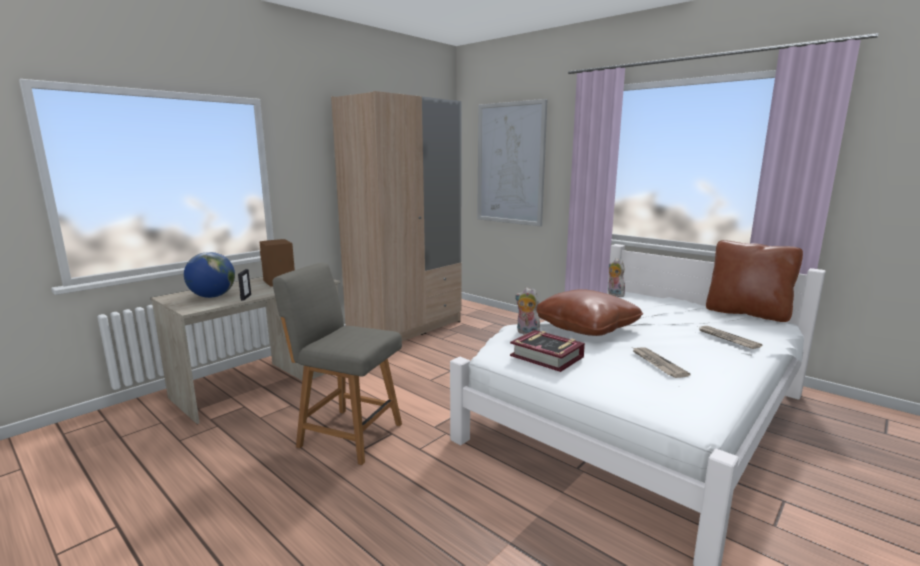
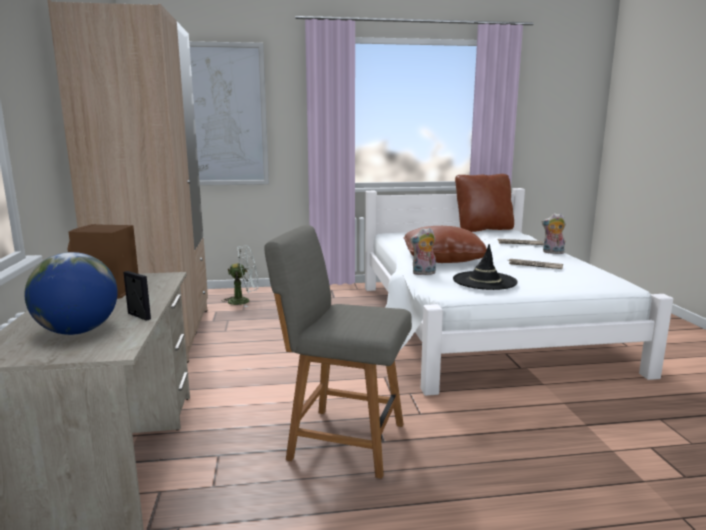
camera: 50 degrees left, 0 degrees up
grey chair [272,263,402,465] -> grey chair turned 45 degrees clockwise [264,225,412,479]
book [510,330,585,372] -> black hat [453,244,518,290]
plush toy [608,258,625,297] -> plush toy moved to [542,213,566,254]
none -> white fan [223,245,258,307]

